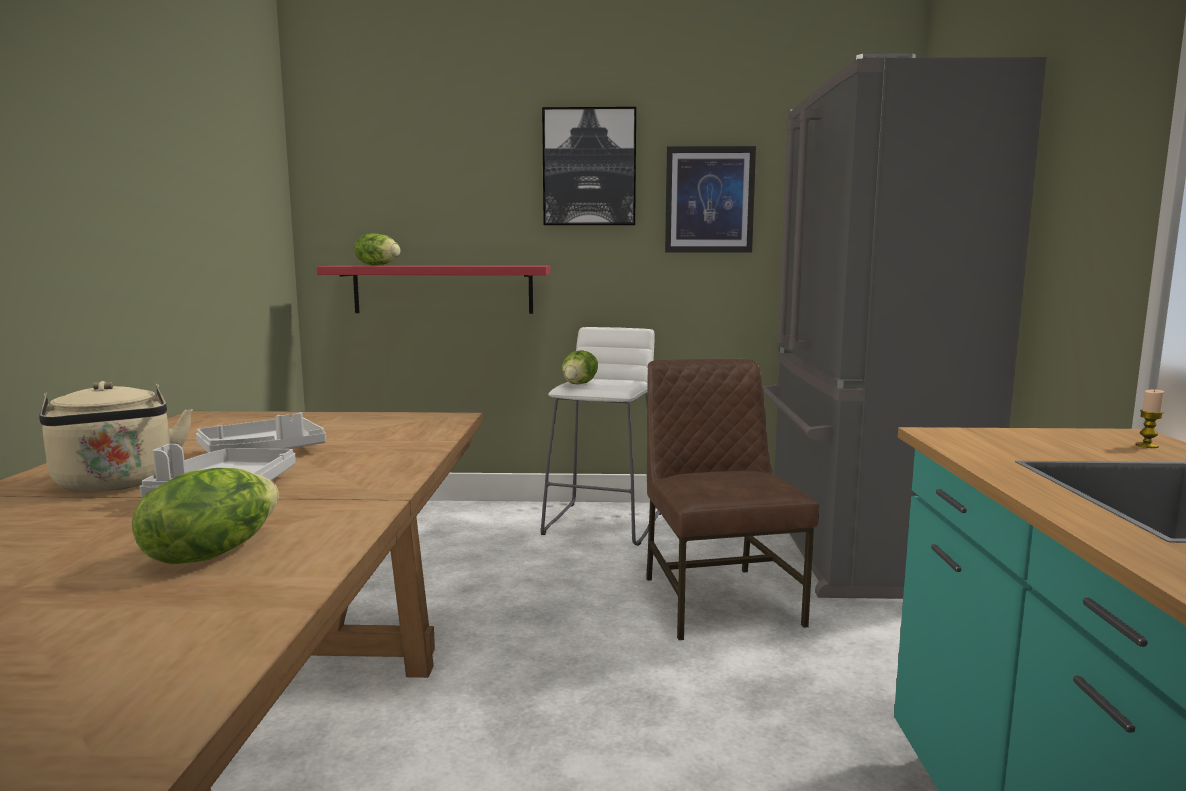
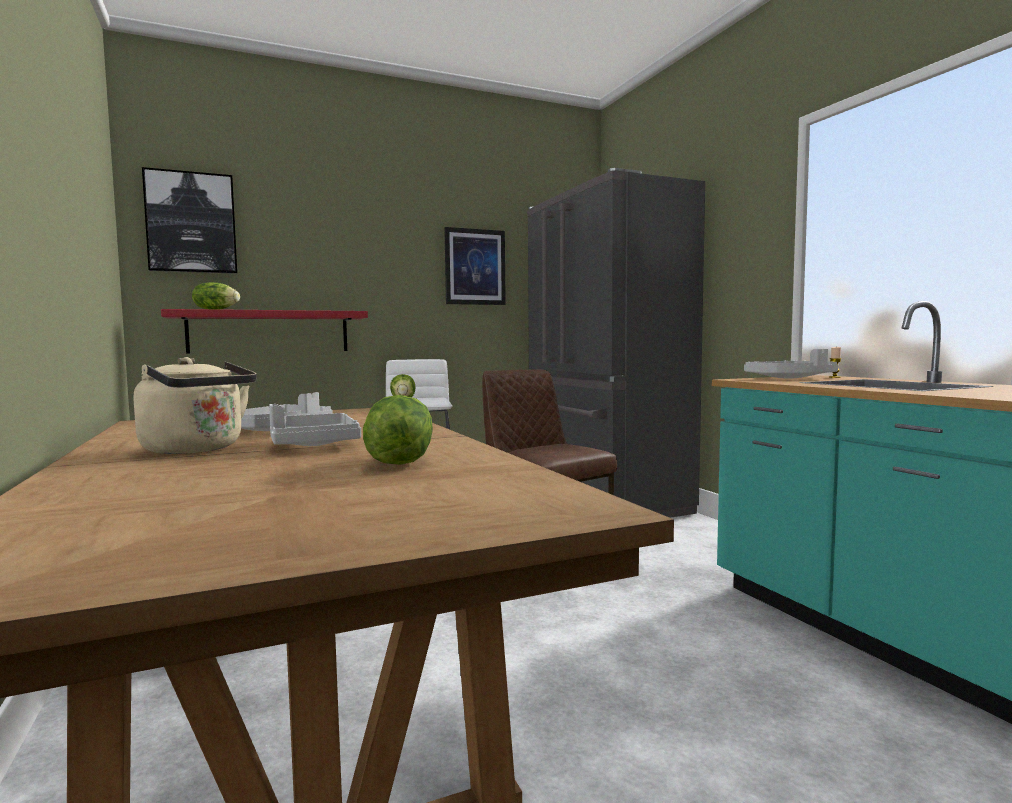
camera: 25 degrees left, 5 degrees down
picture [542,107,636,226] -> picture moved to [142,167,237,274]
none -> grey tray [744,349,838,379]

